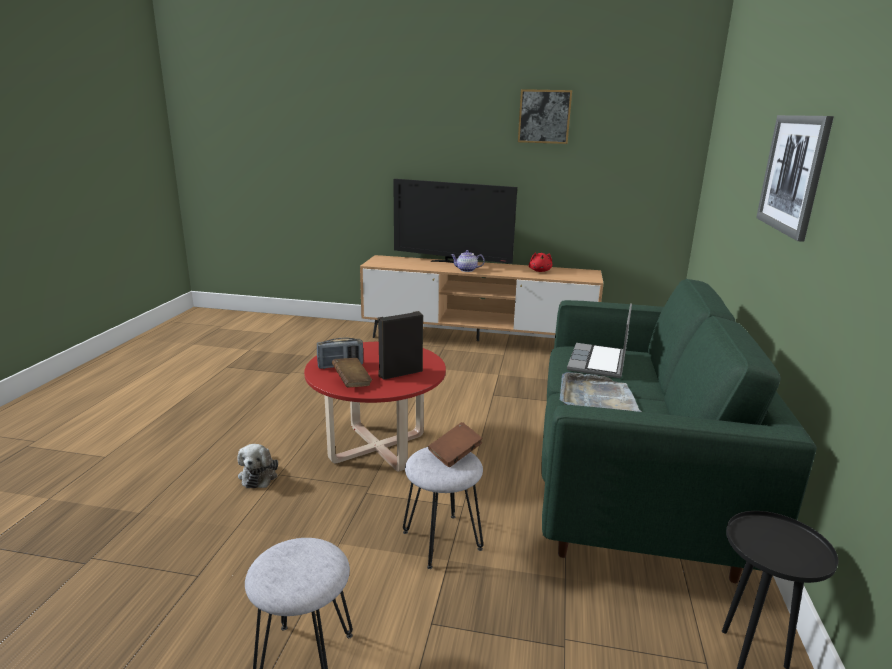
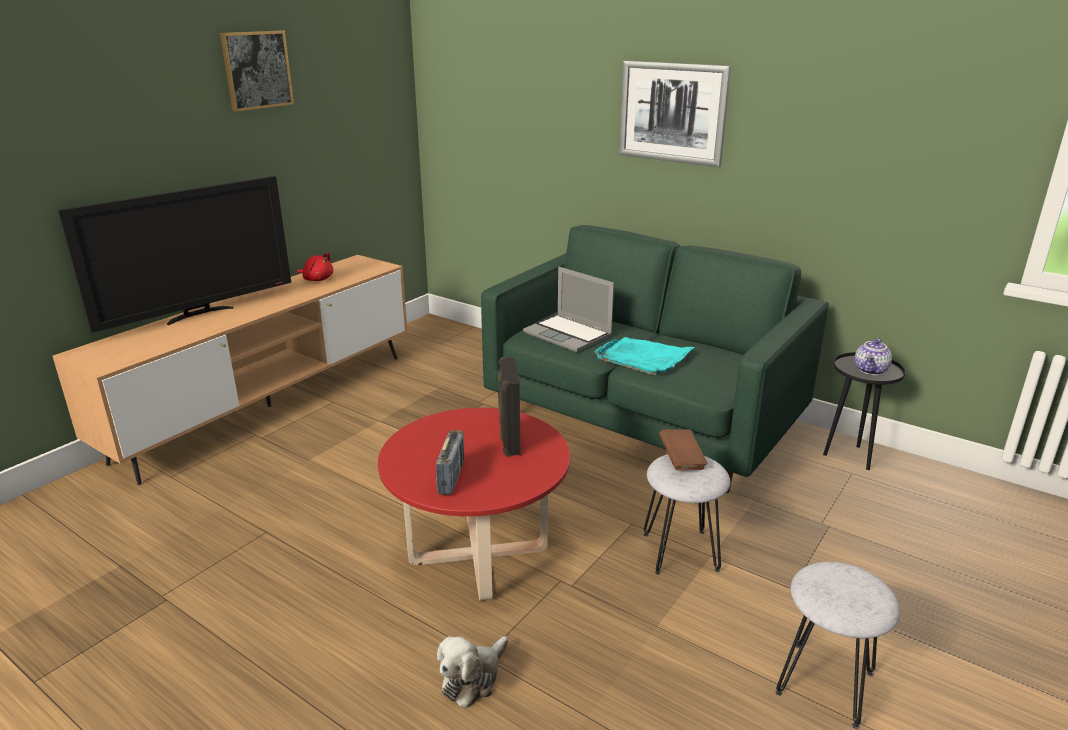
camera: 65 degrees left, 5 degrees up
plush toy [237,444,278,488] -> plush toy turned 105 degrees clockwise [437,636,508,708]
brown book [332,358,372,387] -> none
teapot [451,250,485,272] -> teapot moved to [855,338,892,375]
grey tray [560,372,642,412] -> turquoise tray [594,337,695,375]

